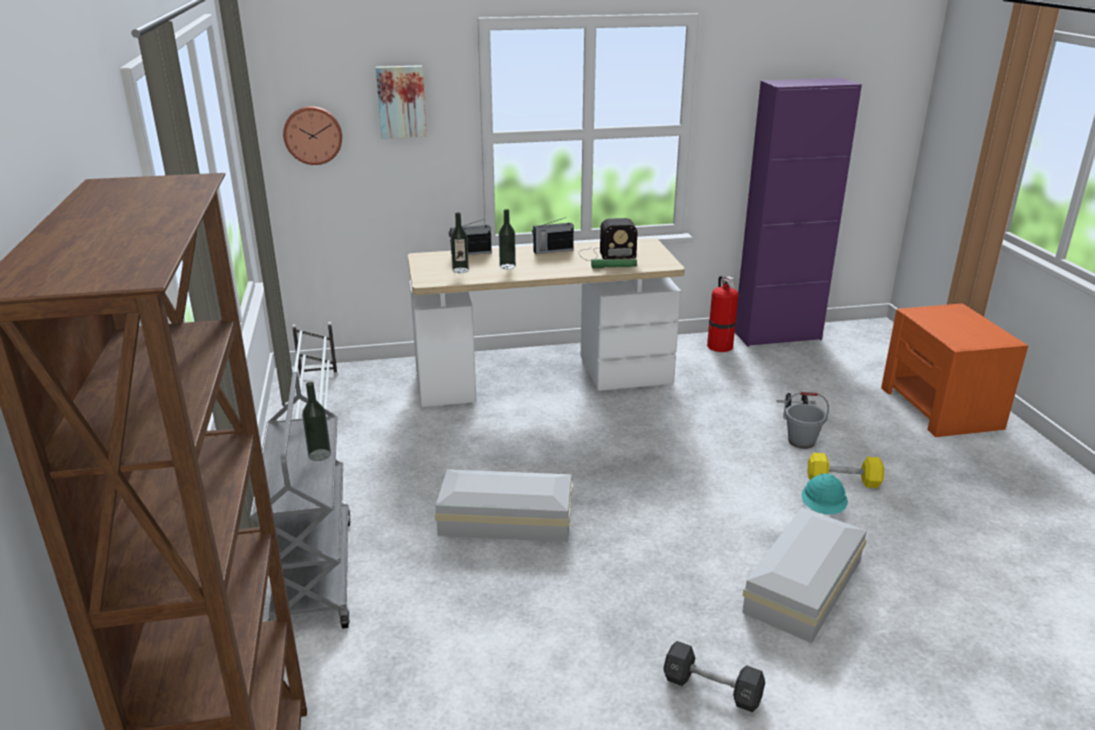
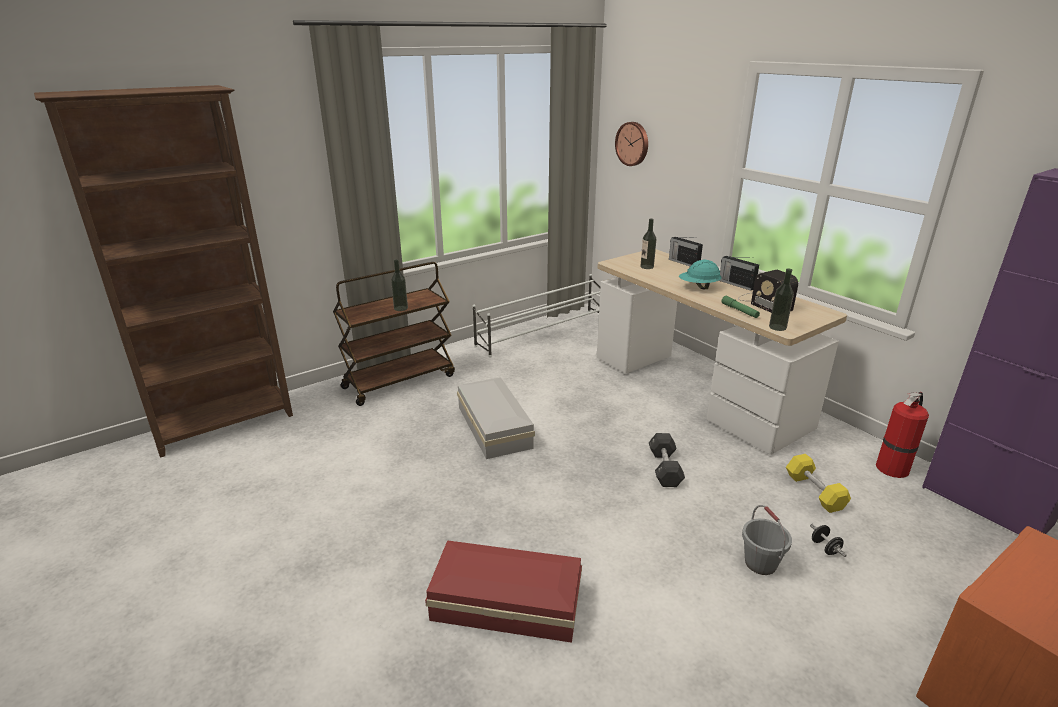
camera: 65 degrees right, 0 degrees up
grey cart [250,372,351,628] -> brown cart [333,262,455,406]
picture [376,65,427,139] -> none
bottle [499,209,516,270] -> bottle moved to [769,268,794,331]
black dumbbell [663,641,765,712] -> black dumbbell moved to [649,433,685,487]
white storage box [742,507,867,643] -> red storage box [425,540,582,643]
turquoise hard hat [802,473,848,515] -> turquoise hard hat moved to [679,260,722,289]
yellow dumbbell [807,453,884,488] -> yellow dumbbell moved to [786,454,851,513]

